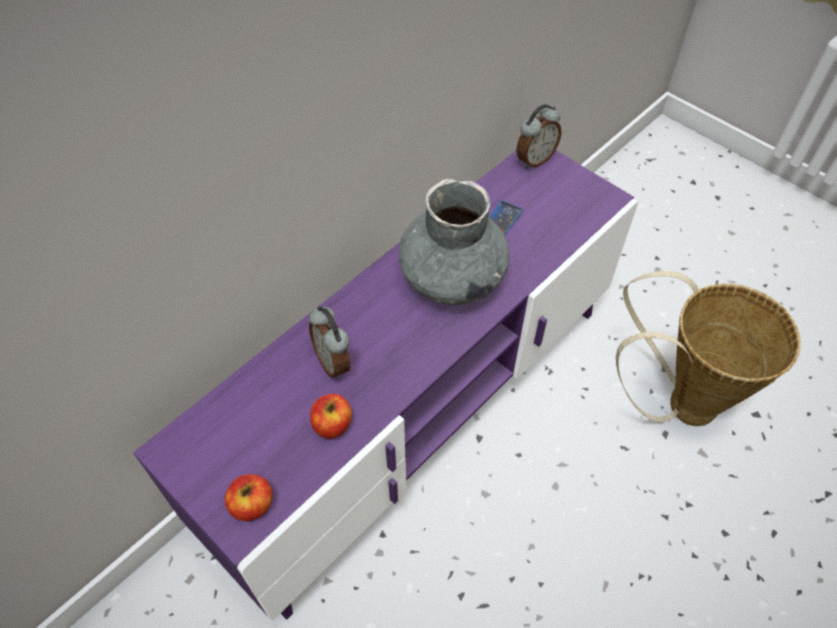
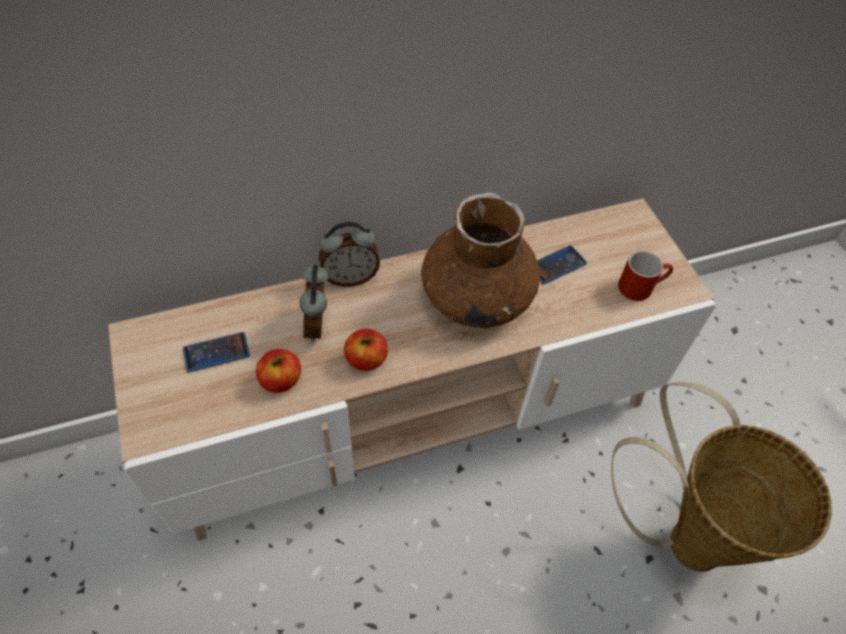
camera: 25 degrees right, 0 degrees up
purple tv stand [133,150,638,620] -> beige tv stand [108,198,716,541]
apple [225,474,273,521] -> apple moved to [344,329,388,371]
grey vase [399,179,510,305] -> brown vase [421,192,540,328]
alarm clock [516,104,562,169] -> alarm clock moved to [319,222,380,287]
none -> phone [183,332,250,372]
none -> red mug [618,251,673,301]

